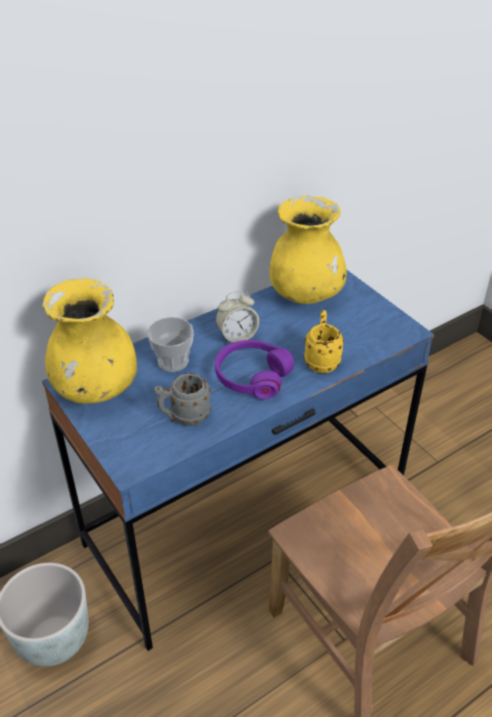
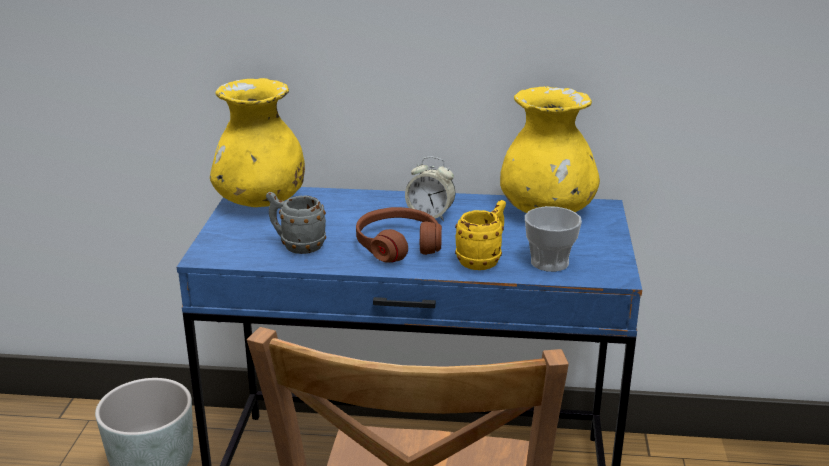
camera: 40 degrees right, 15 degrees down
cup [147,317,194,372] -> cup moved to [525,206,582,272]
purple headphones [215,340,294,399] -> brown headphones [356,207,442,263]

